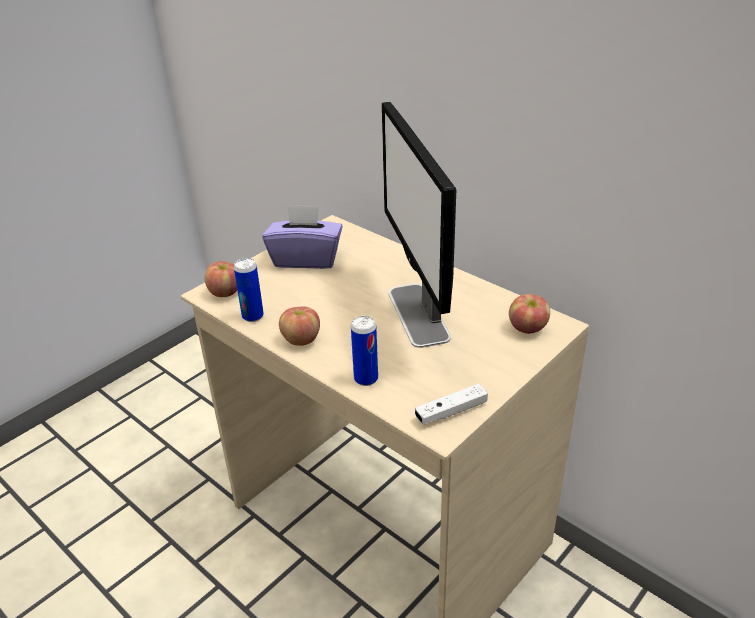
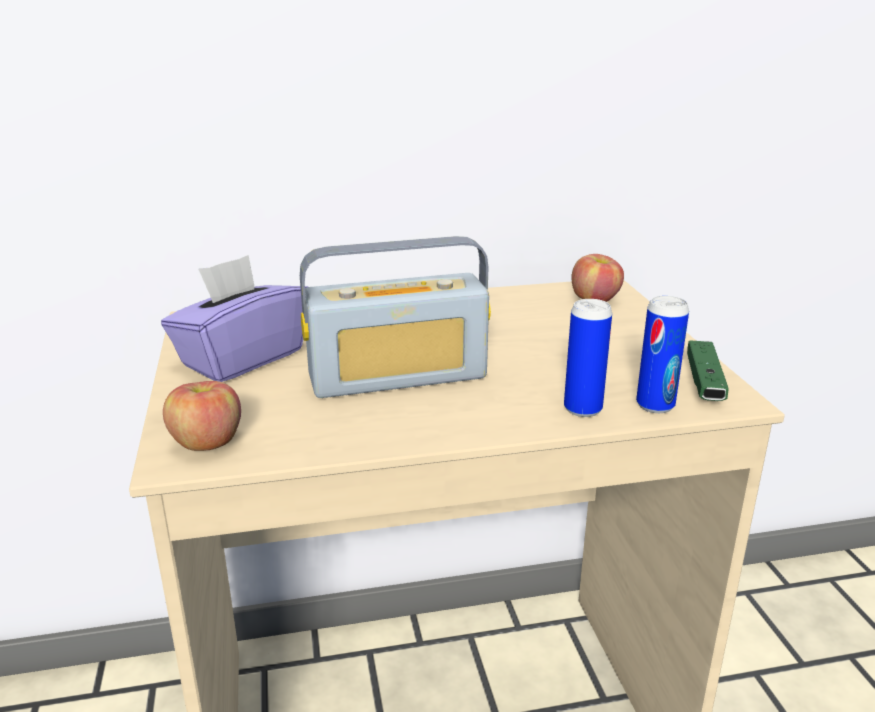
camera: 55 degrees left, 10 degrees down
can [234,258,264,322] -> can moved to [636,296,689,413]
apple [279,306,320,346] -> none
monitor [382,102,456,348] -> none
white game controller [415,384,488,425] -> green game controller [687,340,729,401]
none -> radio [300,236,491,398]

